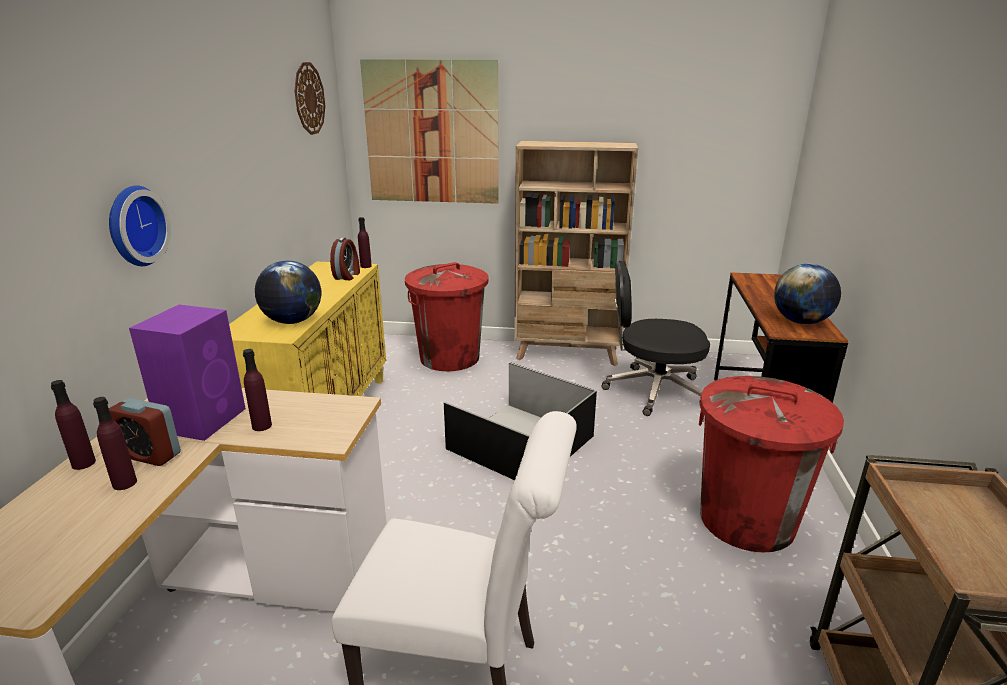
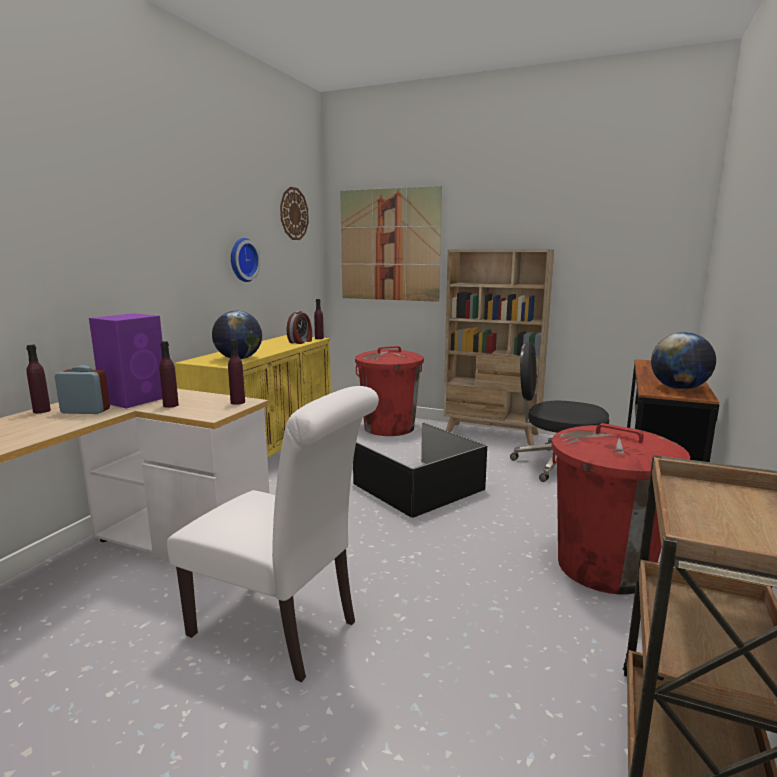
camera: 15 degrees right, 10 degrees down
purple bottle [93,397,137,490] -> purple bottle moved to [228,339,245,405]
wall clock [109,185,171,266] -> wall clock moved to [231,238,261,282]
alarm clock [109,398,181,466] -> alarm clock turned 150 degrees clockwise [55,365,110,414]

